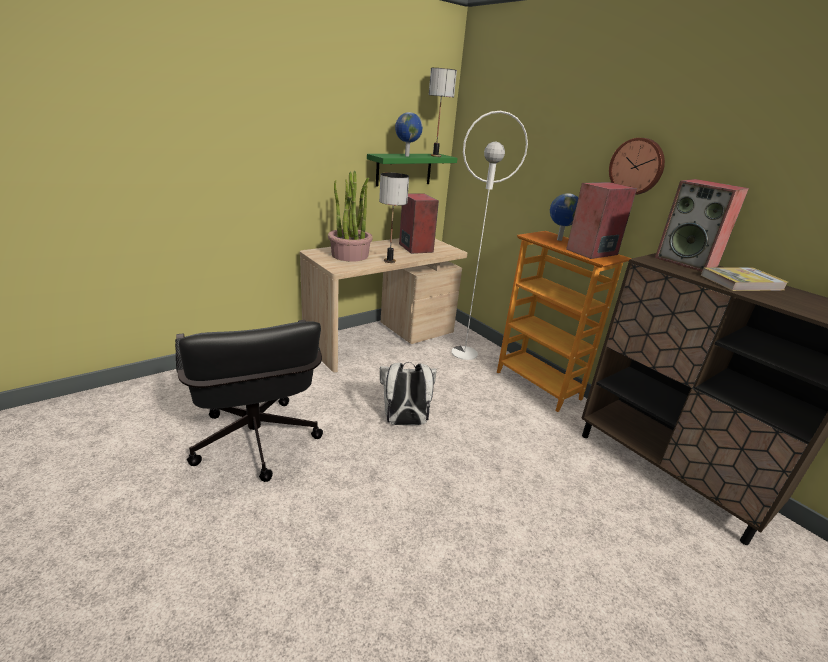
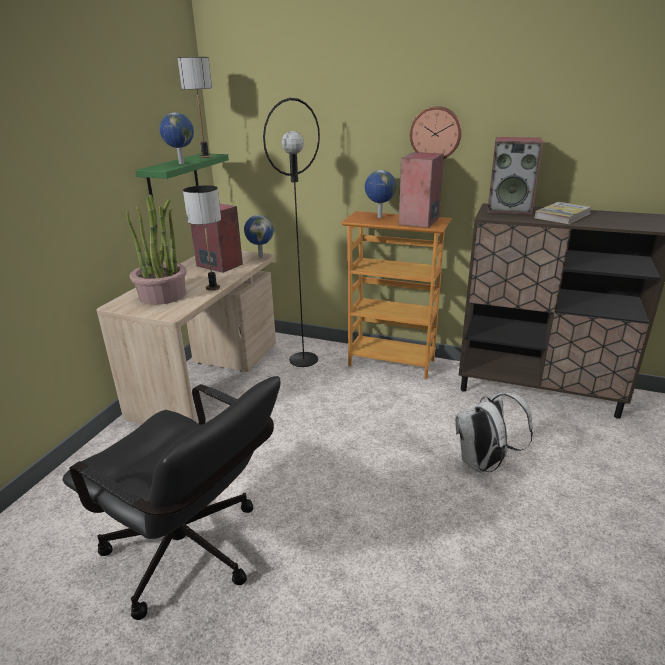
camera: 30 degrees left, 0 degrees up
white backpack [380,362,437,425] -> white backpack moved to [455,392,533,473]
white floor lamp [451,111,528,360] -> black floor lamp [263,98,320,367]
none -> globe [244,215,274,258]

